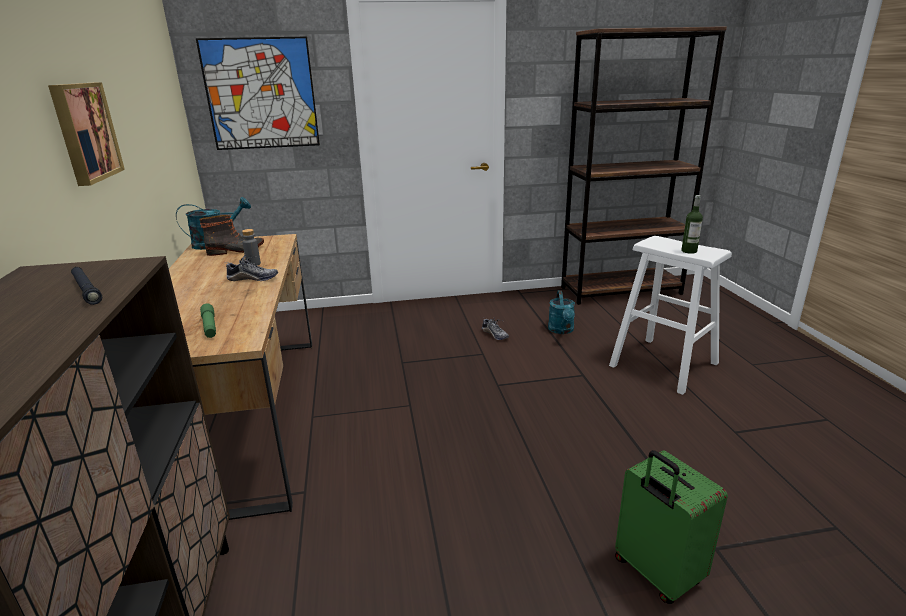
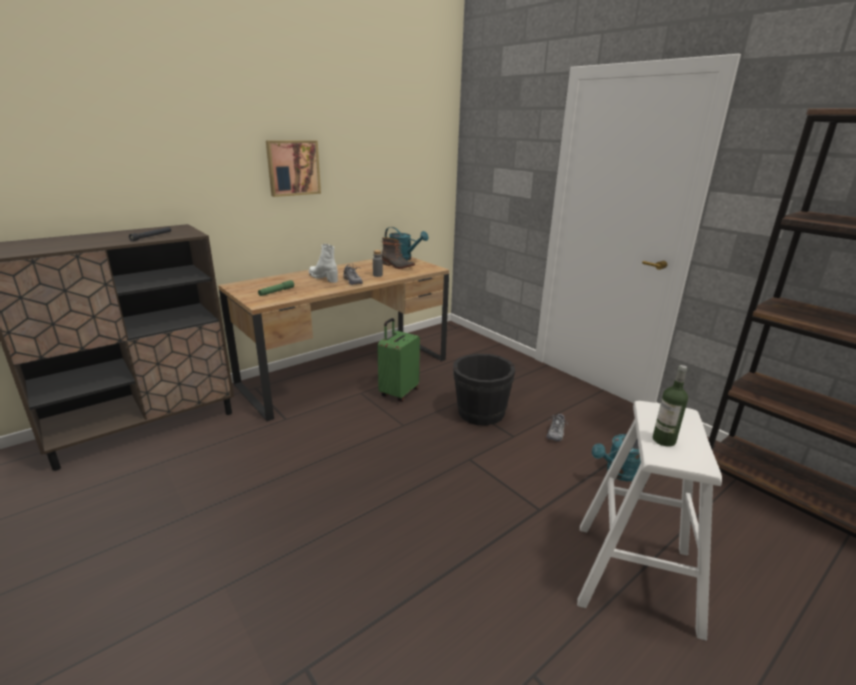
camera: 60 degrees right, 0 degrees up
picture [196,37,320,150] -> none
green suitcase [615,450,728,604] -> green suitcase moved to [377,318,420,402]
none -> white boot [309,244,338,283]
none -> black bucket [453,354,515,425]

